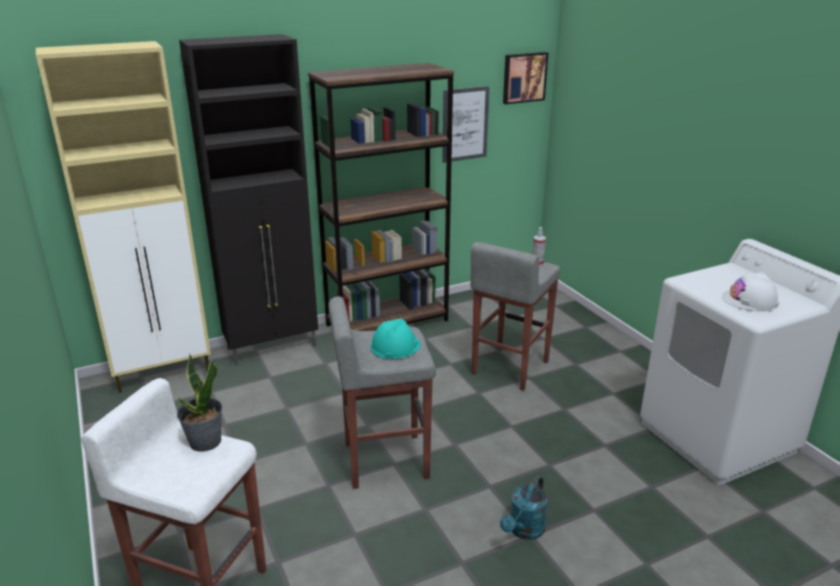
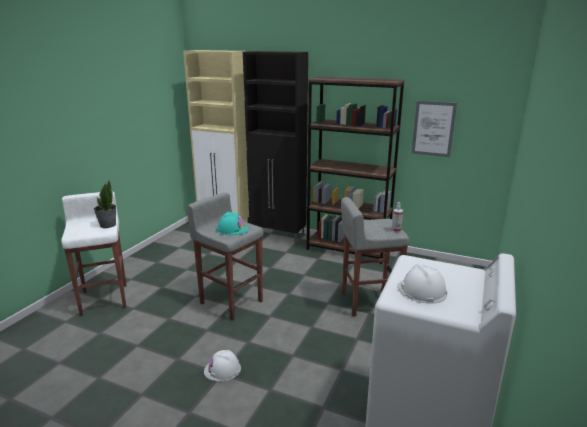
camera: 50 degrees right, 5 degrees down
turquoise watering can [500,476,547,540] -> white hard hat [204,350,241,382]
picture [503,52,548,104] -> none

